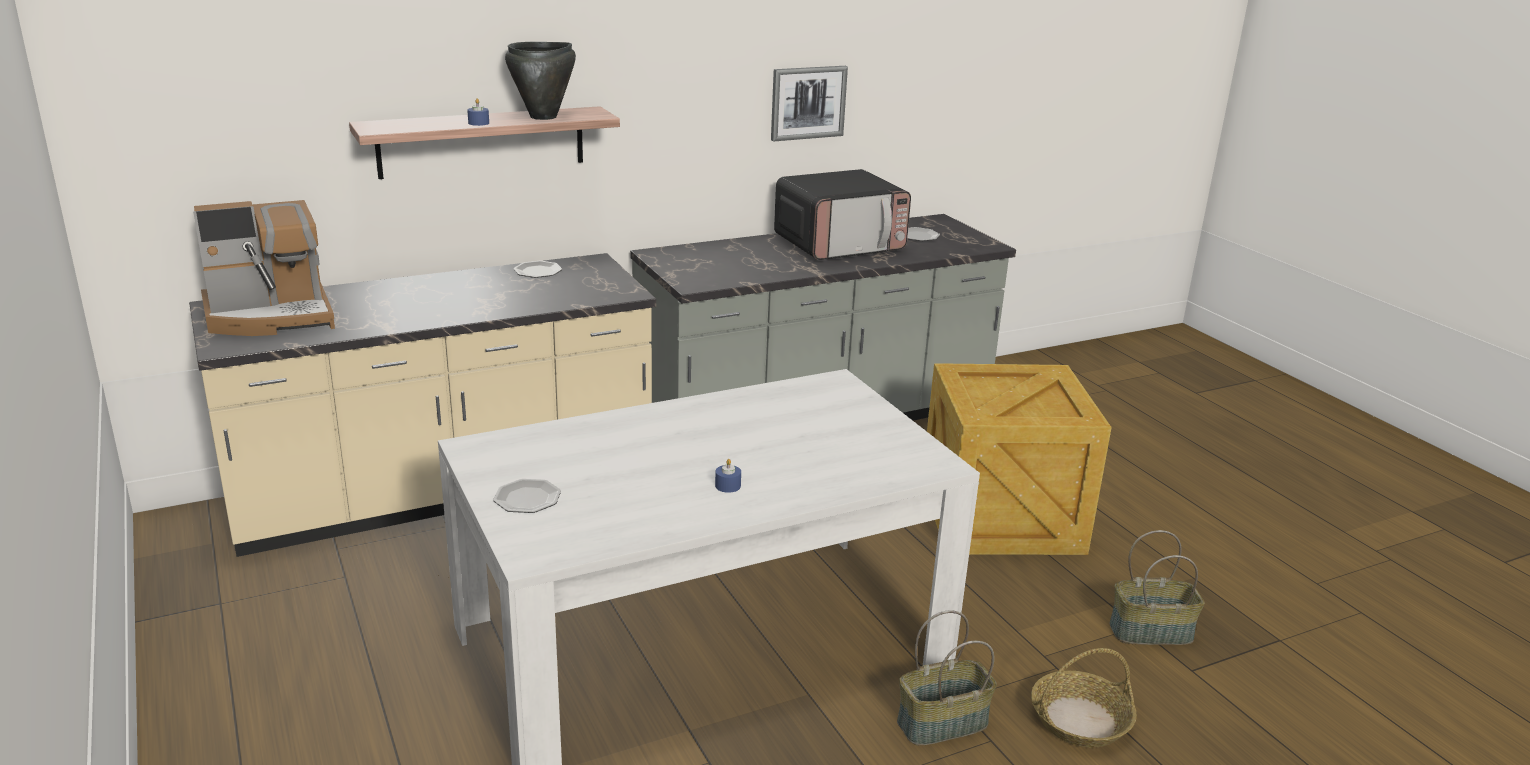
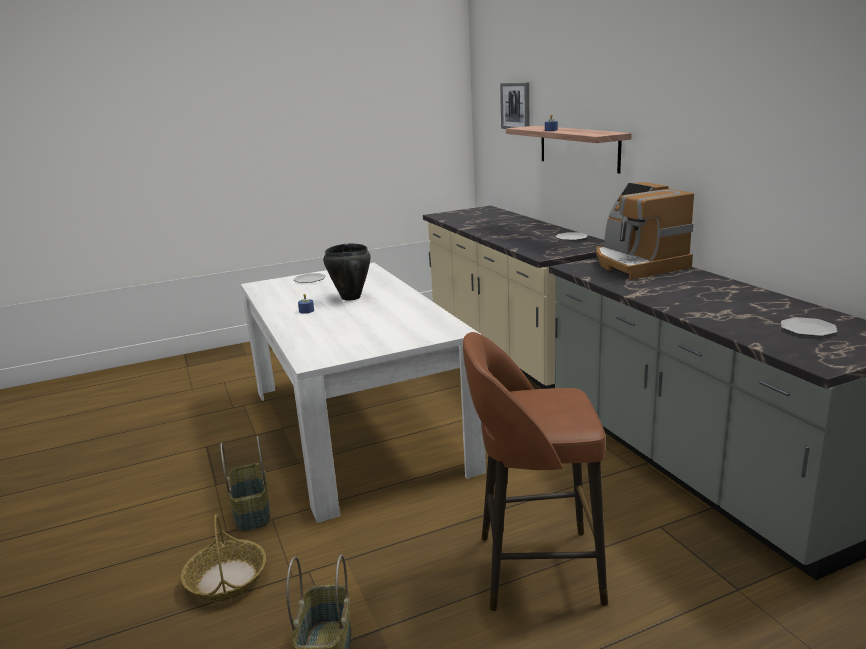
camera: 95 degrees right, 5 degrees down
coffee machine [193,200,335,336] -> coffee machine moved to [596,182,694,280]
black cooking pot [505,42,576,120] -> black cooking pot moved to [323,244,371,301]
picture [771,66,848,141] -> picture moved to [500,82,530,129]
microwave [774,169,911,260] -> none
crate [927,363,1112,555] -> brown stool [463,332,608,611]

